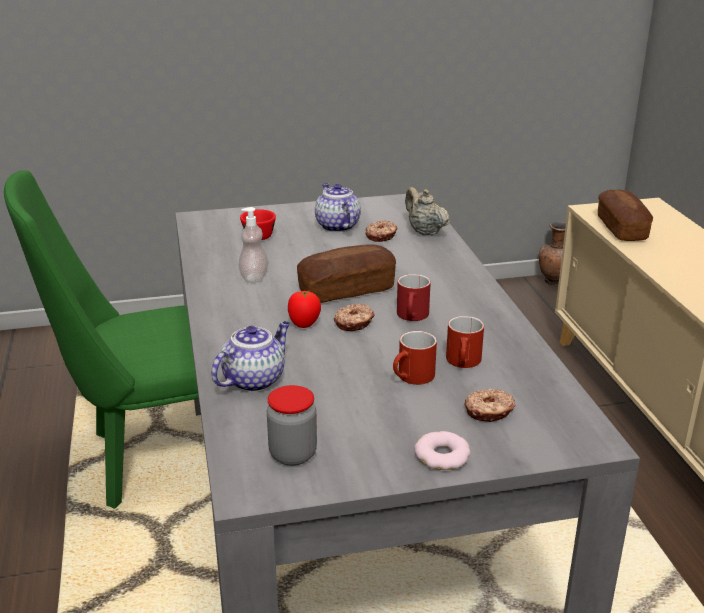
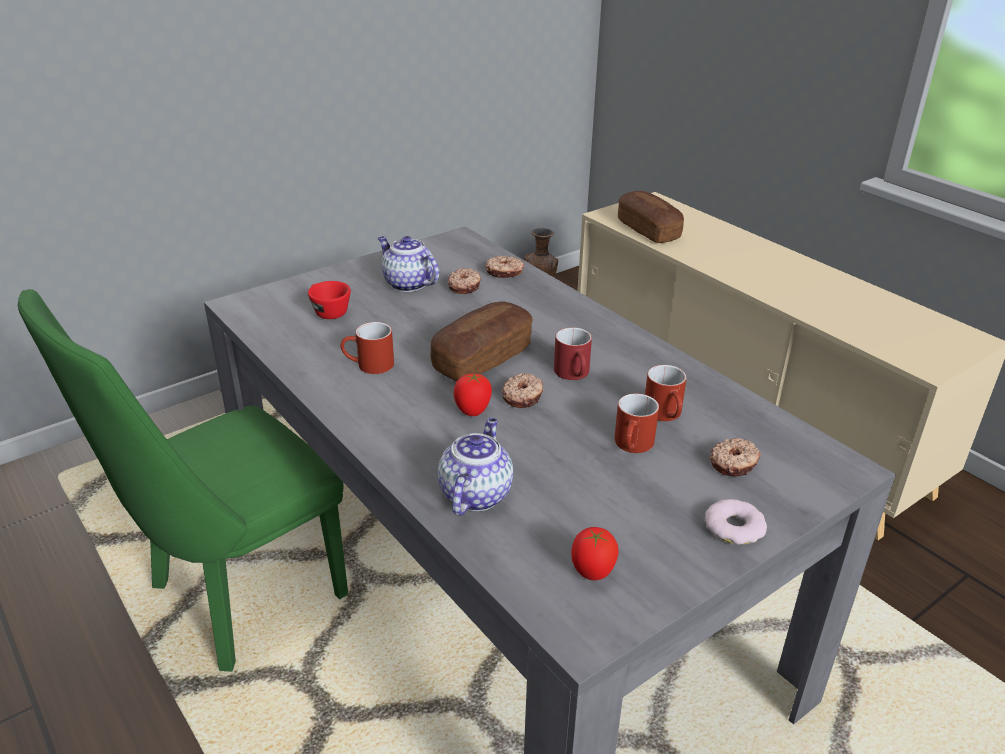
camera: 25 degrees left, 5 degrees up
soap dispenser [238,207,268,283] -> red mug [340,322,394,374]
jar [267,385,317,466] -> tomato [571,527,619,580]
beige teapot [405,187,450,235] -> donut [486,256,524,278]

